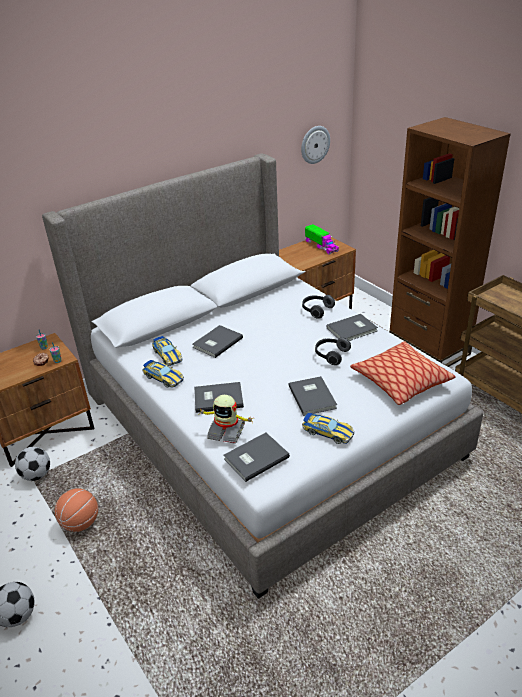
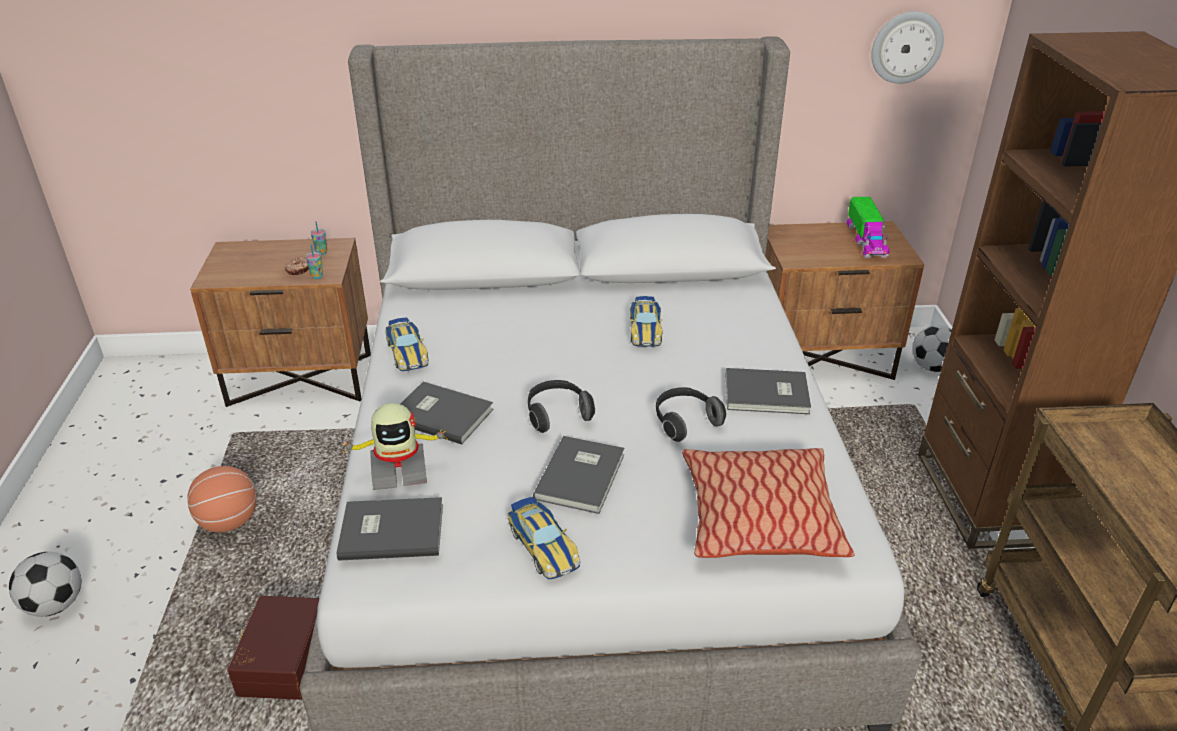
camera: 30 degrees right, 0 degrees up
football [15,447,50,481] -> football moved to [913,325,952,372]
toy car [152,336,182,366] -> toy car moved to [630,296,663,347]
grey book [192,325,243,358] -> none
toy robot [198,395,253,444] -> toy robot turned 60 degrees counterclockwise [340,403,448,490]
headphones [302,295,335,319] -> headphones moved to [528,380,595,433]
none -> brown storage box [227,596,319,700]

